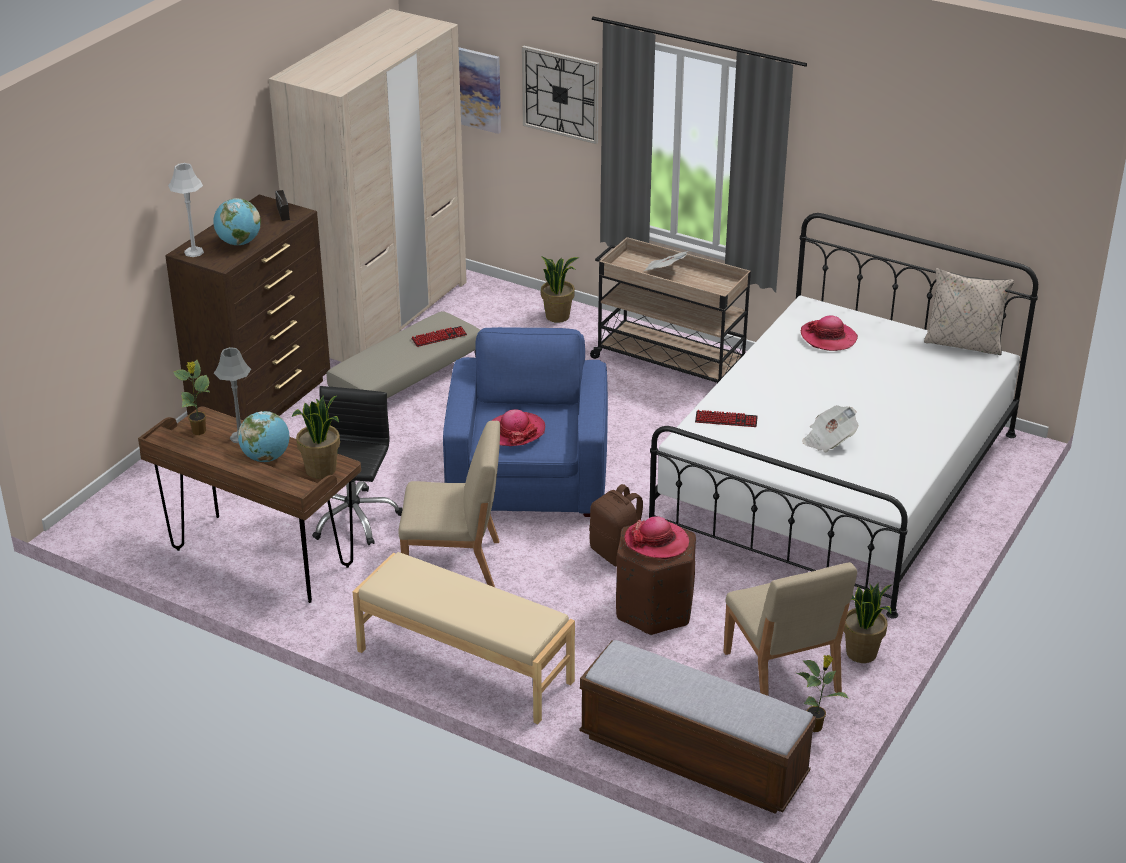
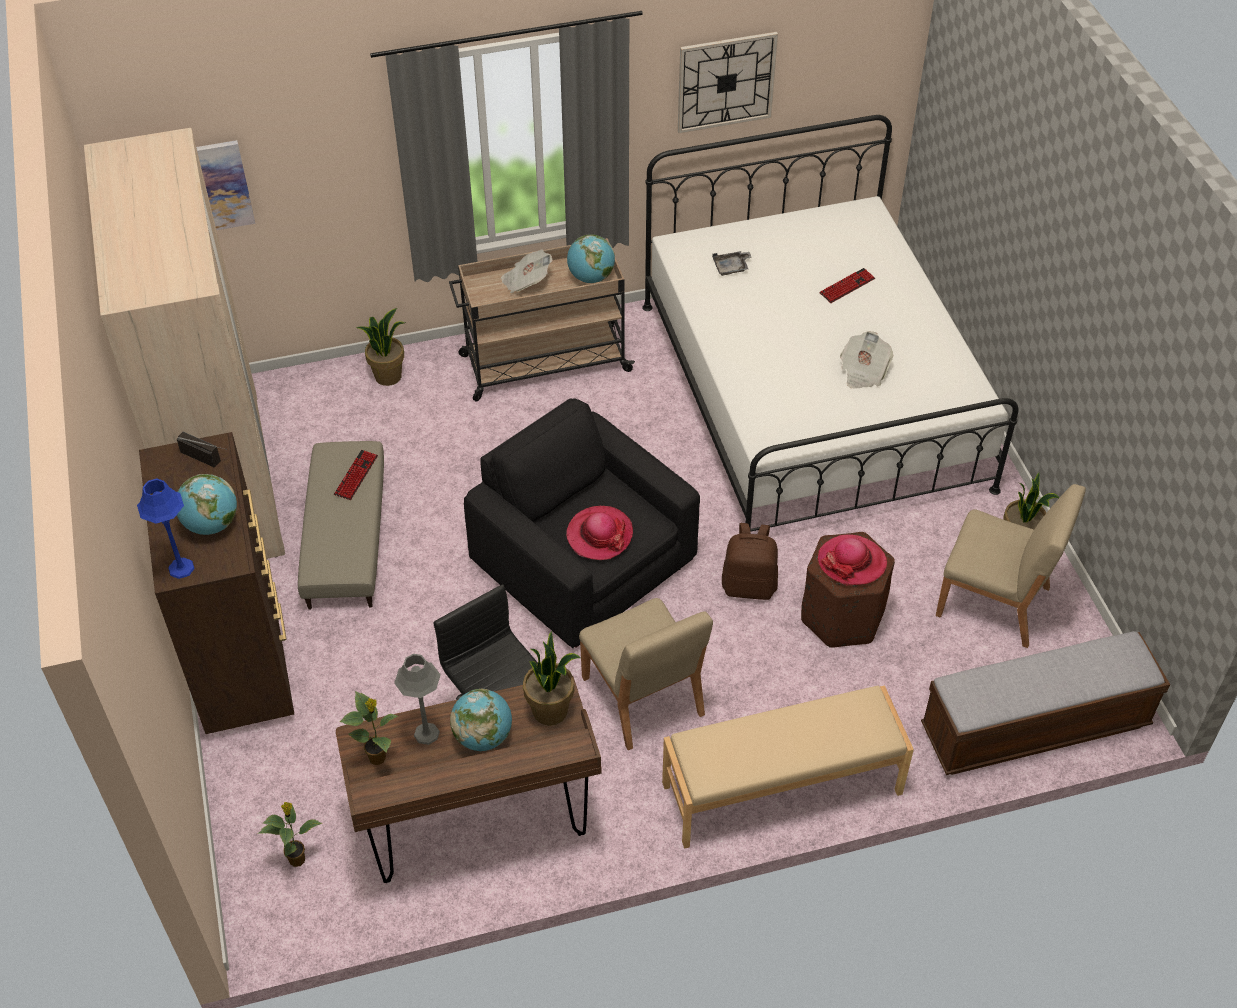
camera: 45 degrees left, 15 degrees up
grey table lamp [168,163,204,257] -> blue table lamp [137,478,195,579]
beige chair [399,421,500,587] -> beige chair turned 105 degrees clockwise [579,598,713,750]
blue armchair [443,327,608,517] -> black armchair [464,398,700,648]
wall clock [522,46,599,144] -> wall clock moved to [678,32,778,133]
keyboard [695,410,758,427] -> keyboard moved to [819,268,875,303]
potted plant [796,655,848,732] -> potted plant moved to [258,802,322,867]
hat [801,315,858,351] -> grey tray [712,251,752,276]
beige pillow [924,268,1014,355] -> none
none -> globe [567,234,615,283]

